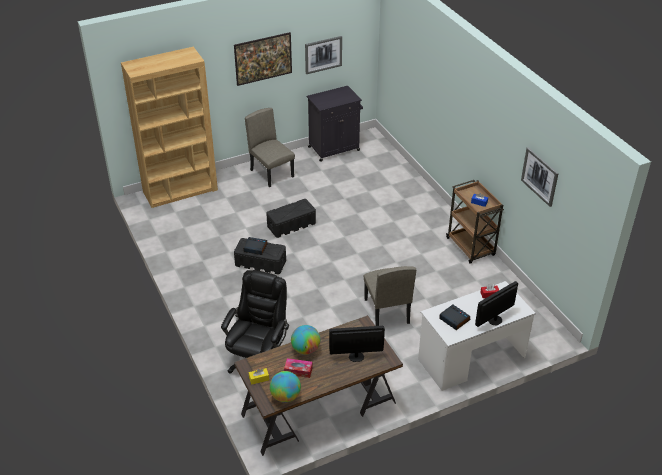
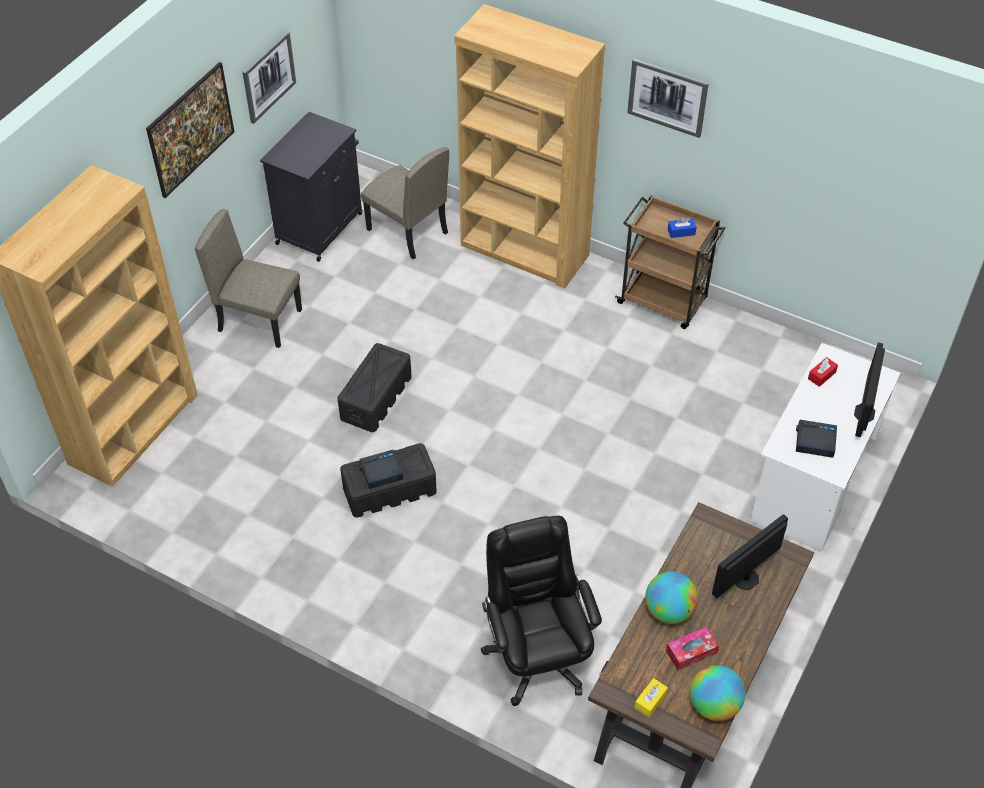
camera: 35 degrees left, 10 degrees up
beige chair [364,266,416,326] -> beige chair moved to [361,147,449,260]
picture [521,147,559,207] -> picture moved to [627,58,709,138]
none -> brown bookcase [454,4,605,288]

